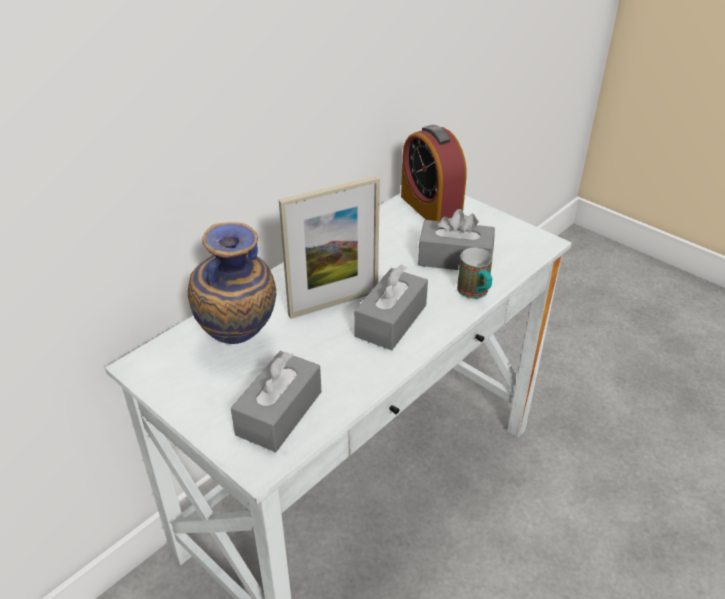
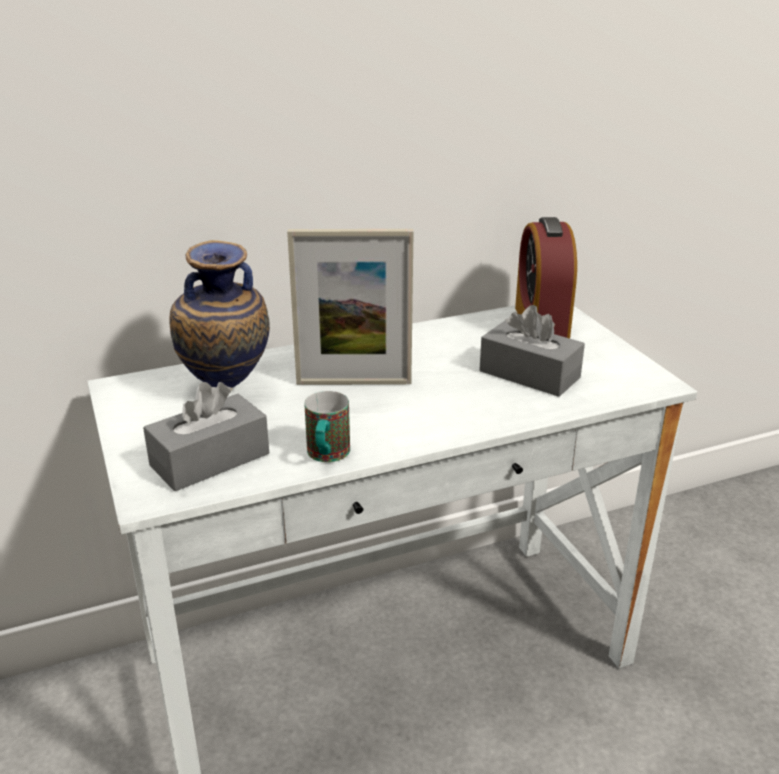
camera: 25 degrees right, 10 degrees down
grey tissue box [354,264,428,350] -> none
mug [457,248,492,299] -> mug moved to [304,391,350,462]

